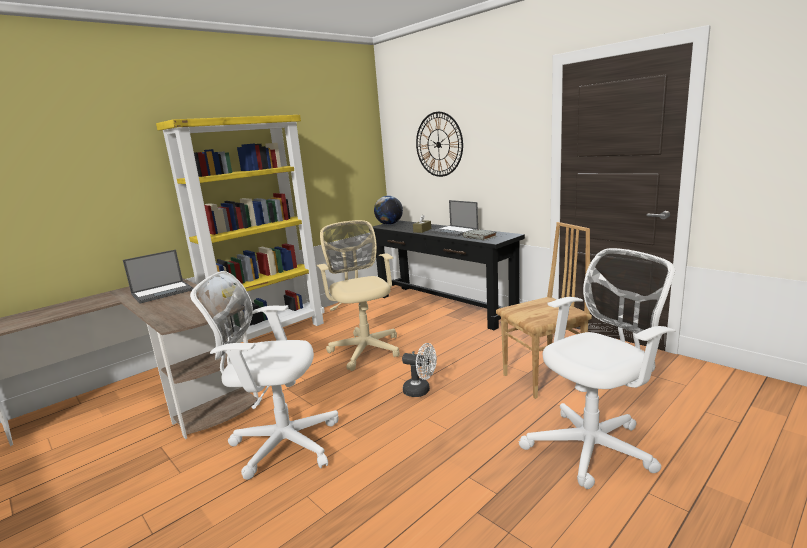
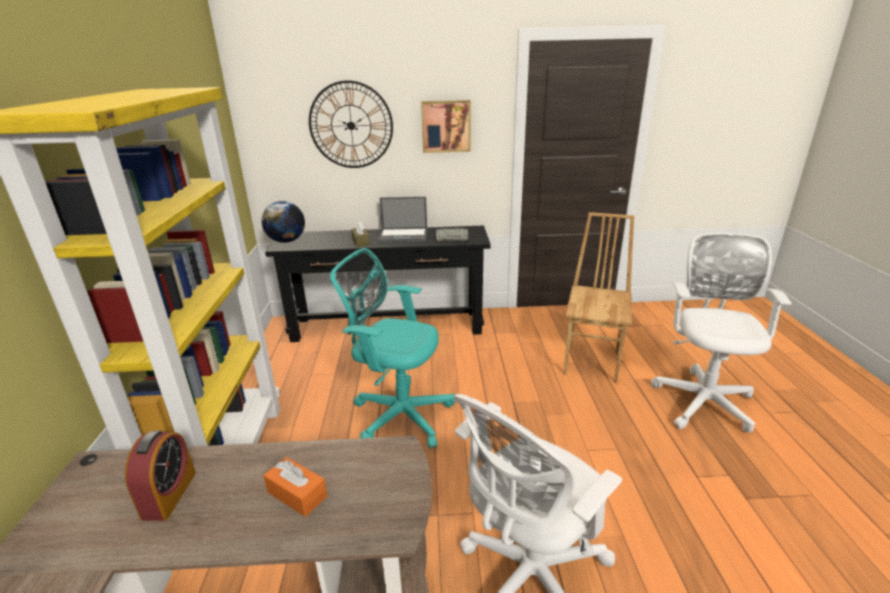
camera: 50 degrees left, 10 degrees up
laptop [123,250,193,303] -> alarm clock [125,431,196,521]
beige office chair [316,220,400,371] -> turquoise office chair [330,248,455,449]
white fan [402,343,437,397] -> none
none -> orange tissue box [263,457,327,517]
none -> picture [421,100,471,153]

